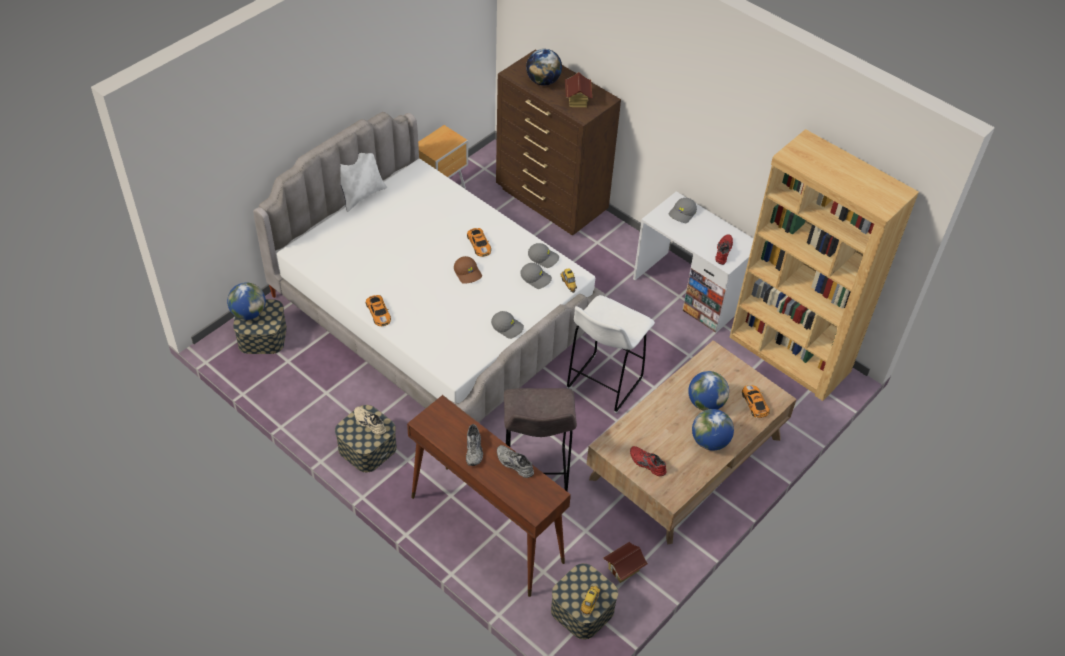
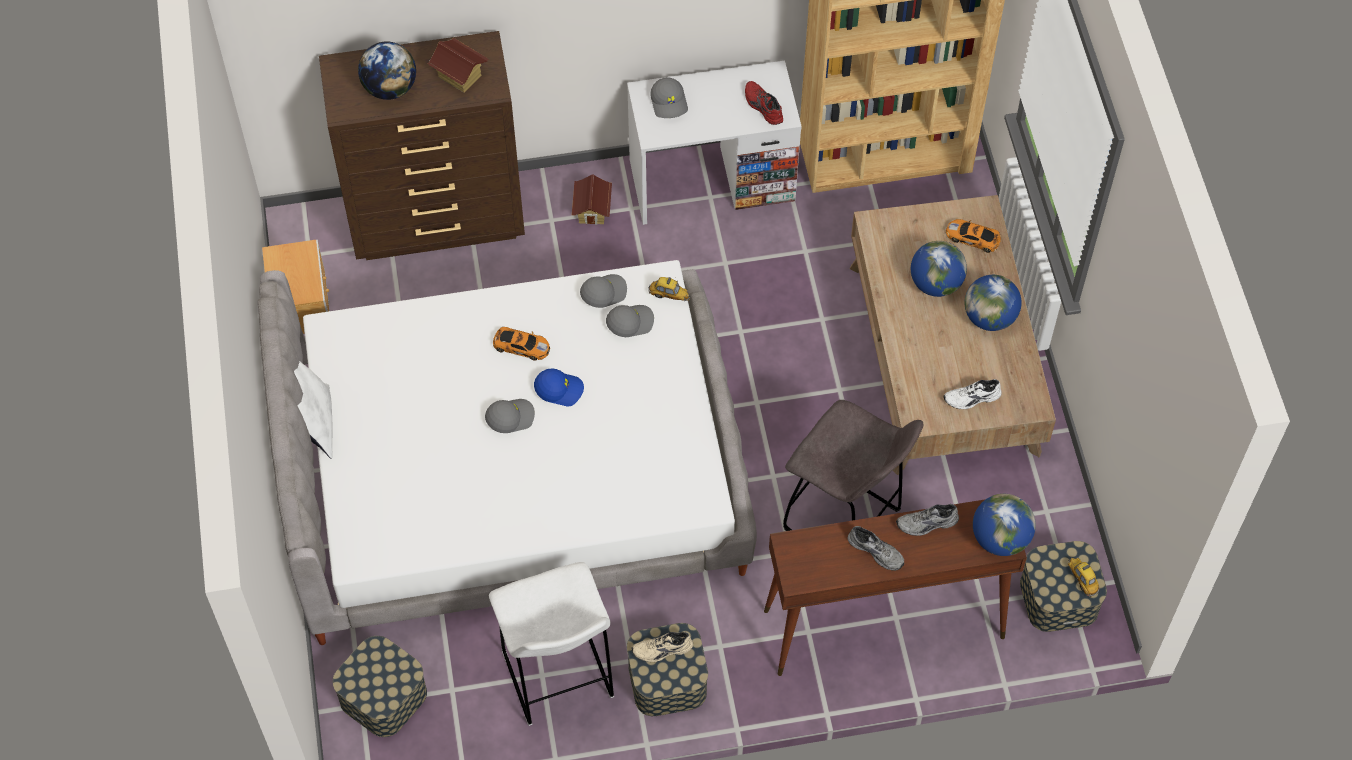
camera: 50 degrees left, 10 degrees up
globe [227,282,266,320] -> globe moved to [973,494,1036,556]
toy car [366,295,391,326] -> none
brown cap [454,256,482,284] -> blue cap [534,368,584,406]
grey cap [491,311,524,339] -> grey cap moved to [485,399,535,433]
white stool [567,295,655,413] -> white stool moved to [489,562,614,726]
toy house [603,542,648,583] -> toy house moved to [572,174,612,225]
red shoe [630,446,666,476] -> white shoe [943,379,1002,409]

